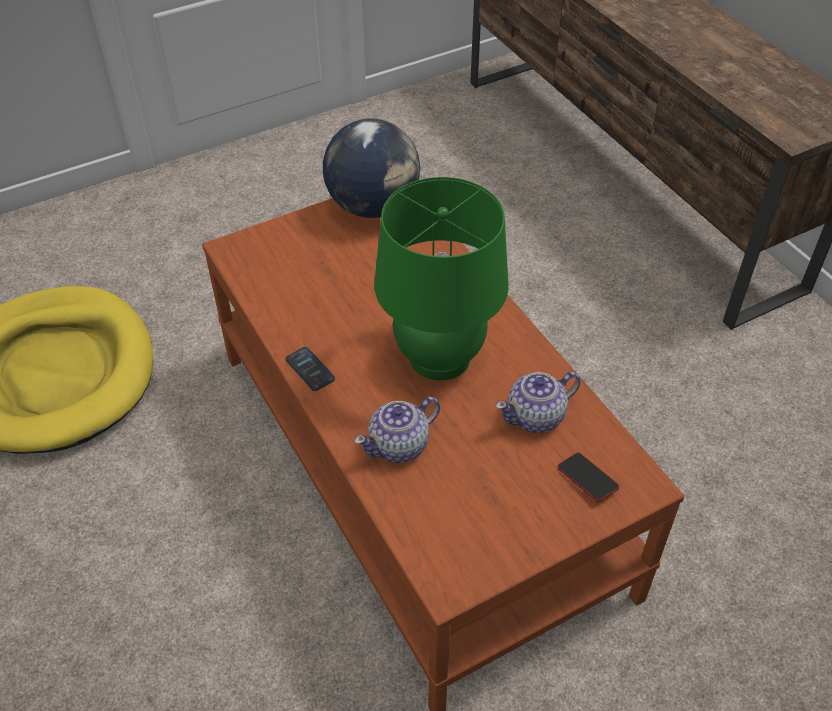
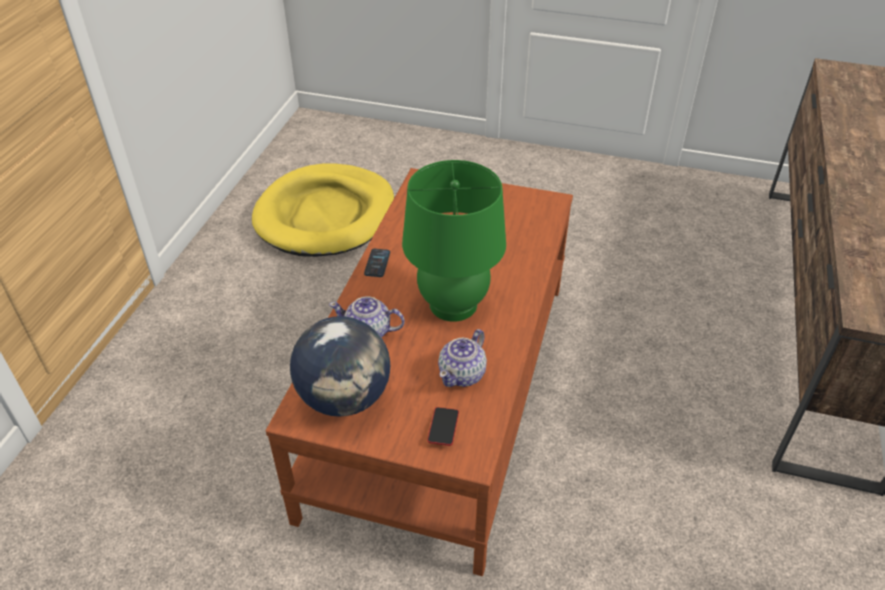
camera: 45 degrees right, 5 degrees down
globe [323,118,420,218] -> globe moved to [290,316,390,417]
teapot [496,372,580,433] -> teapot turned 75 degrees counterclockwise [438,329,487,387]

